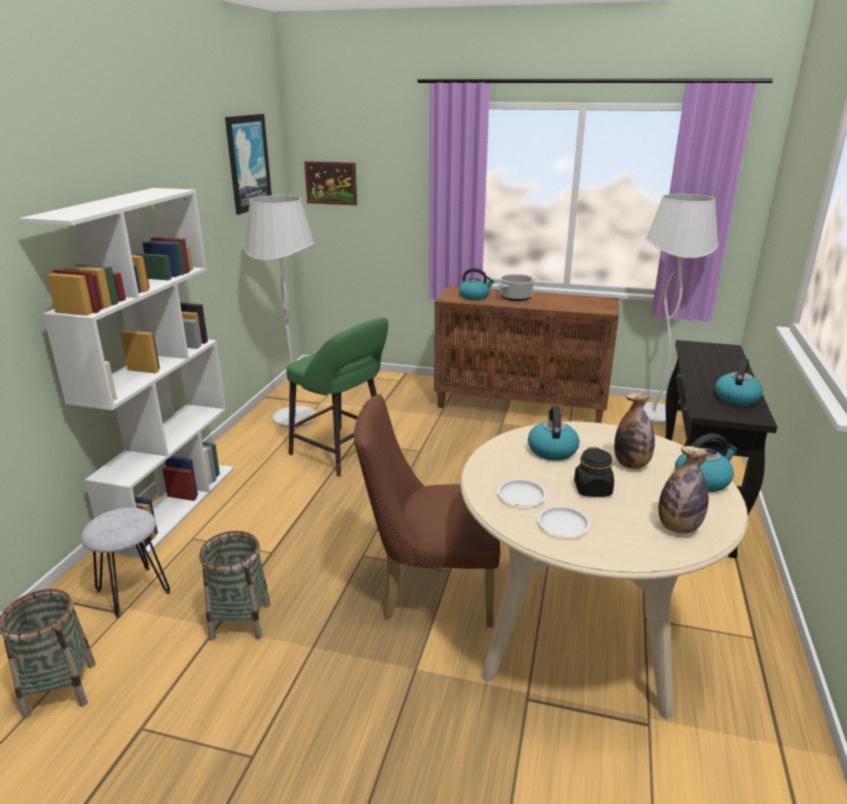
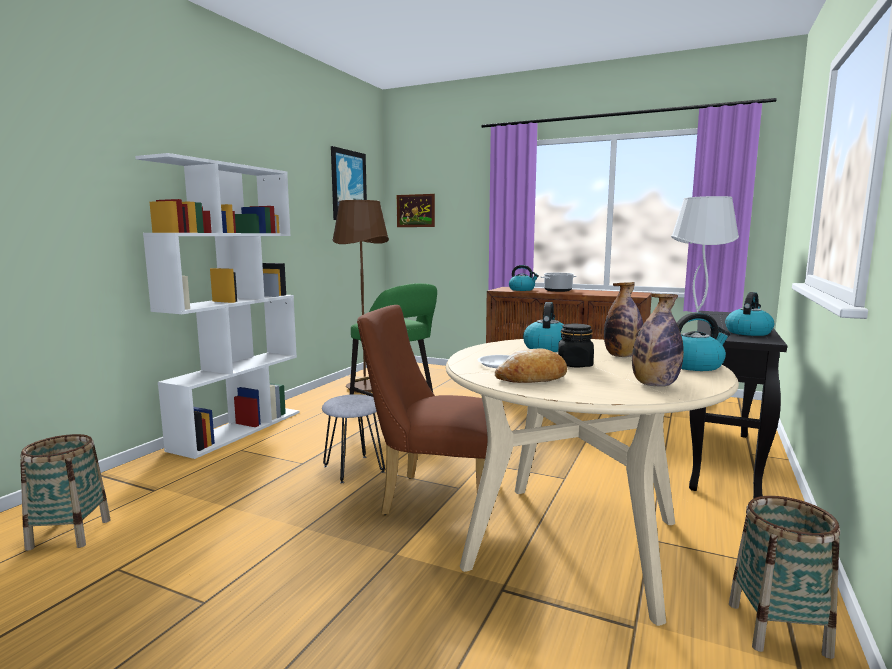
camera: 10 degrees right, 15 degrees down
grey stool [81,508,170,618] -> grey stool moved to [322,394,385,483]
basket [199,531,270,641] -> basket moved to [729,496,840,659]
white floor lamp [244,195,317,428] -> brown floor lamp [332,200,389,393]
white plate [537,506,590,537] -> bread [495,349,567,383]

